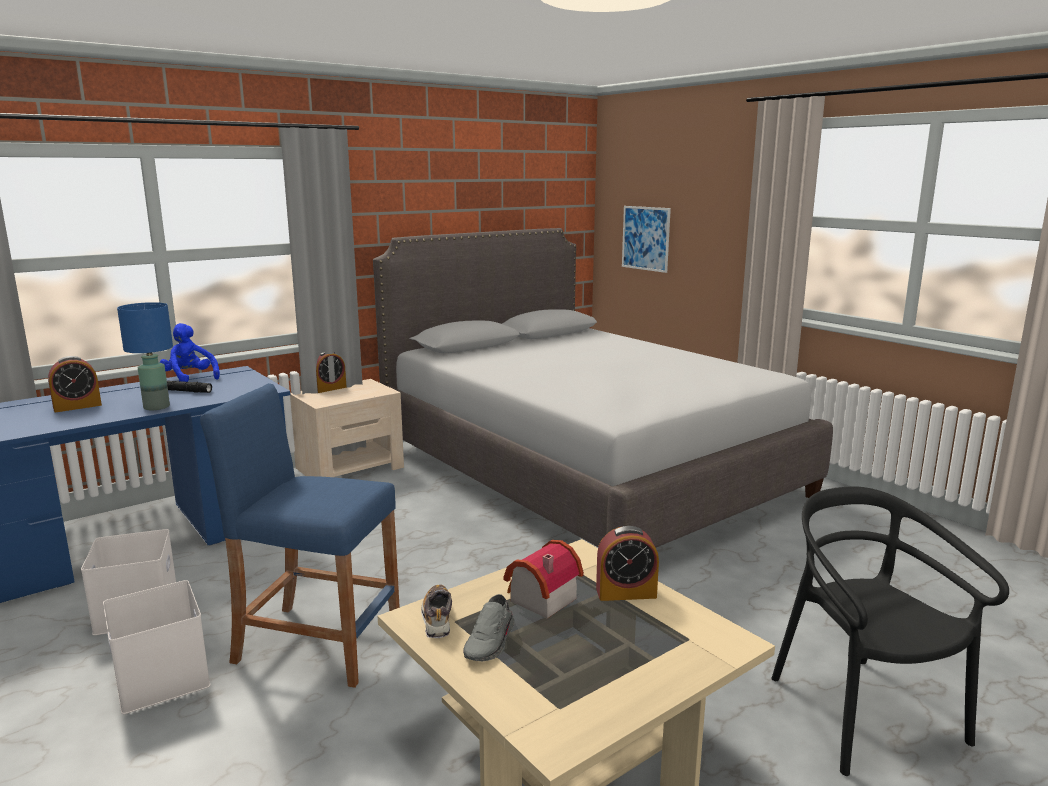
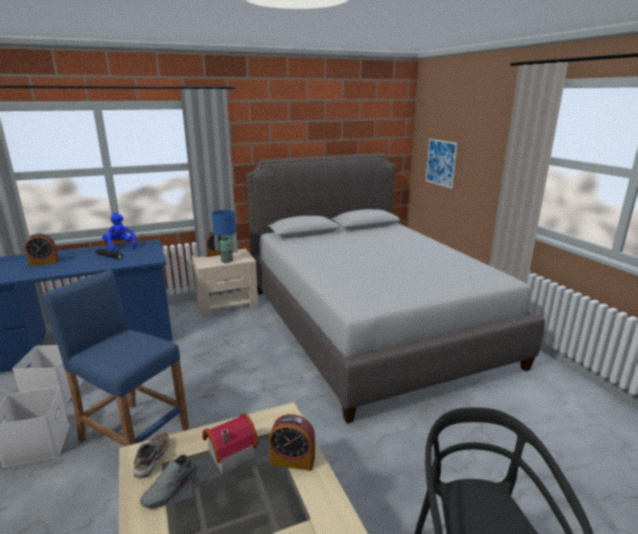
camera: 15 degrees right, 5 degrees up
blue table lamp [117,302,173,410] -> blue table lamp moved to [212,210,236,263]

